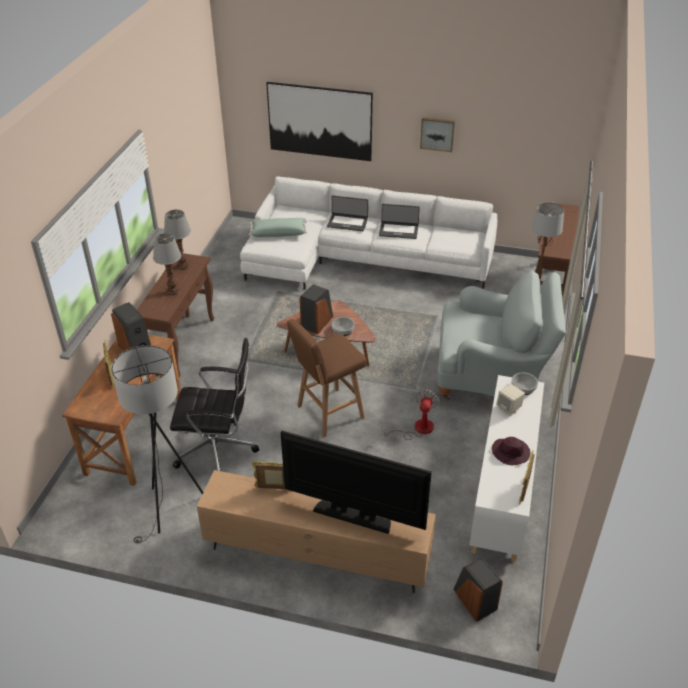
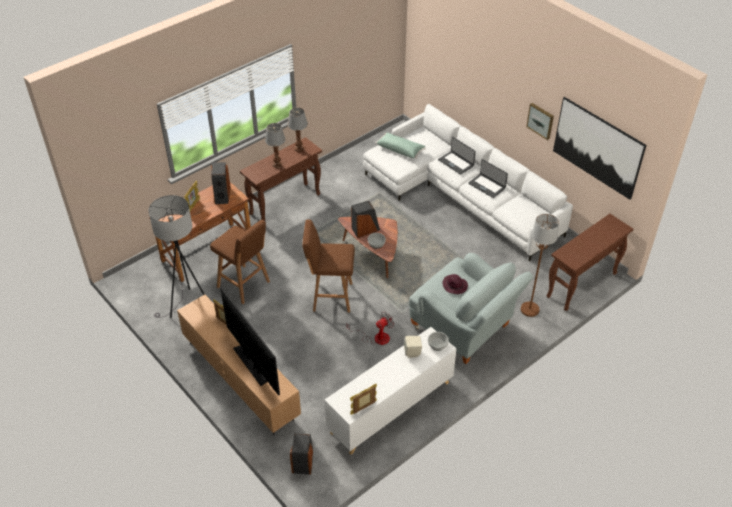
camera: 35 degrees right, 5 degrees up
black office chair [170,338,259,471] -> brown stool [210,220,270,304]
picture [266,82,373,161] -> picture moved to [553,97,646,200]
purple hat [492,437,531,465] -> purple hat moved to [443,274,468,294]

